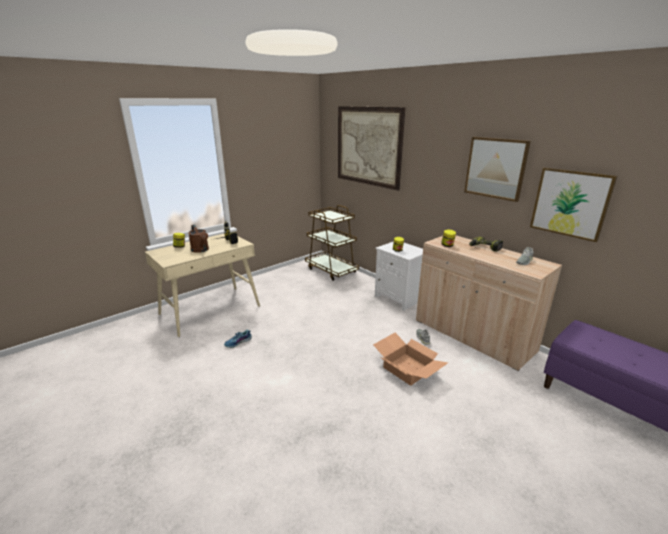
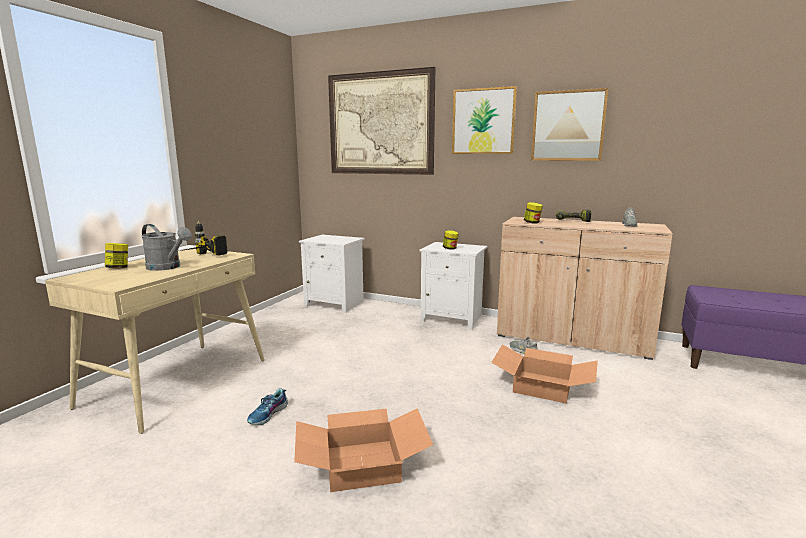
camera: 25 degrees left, 10 degrees down
brown watering can [188,225,209,253] -> grey watering can [142,224,192,271]
brown cart [305,205,359,281] -> white nightstand [299,235,365,313]
picture [530,167,617,242] -> picture moved to [452,86,517,154]
none -> cardboard box [294,408,433,492]

